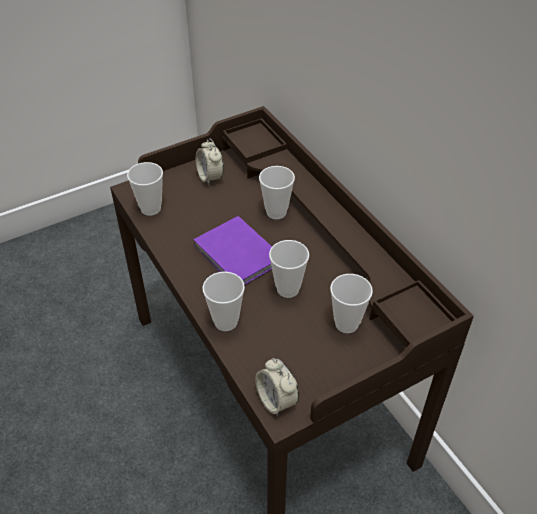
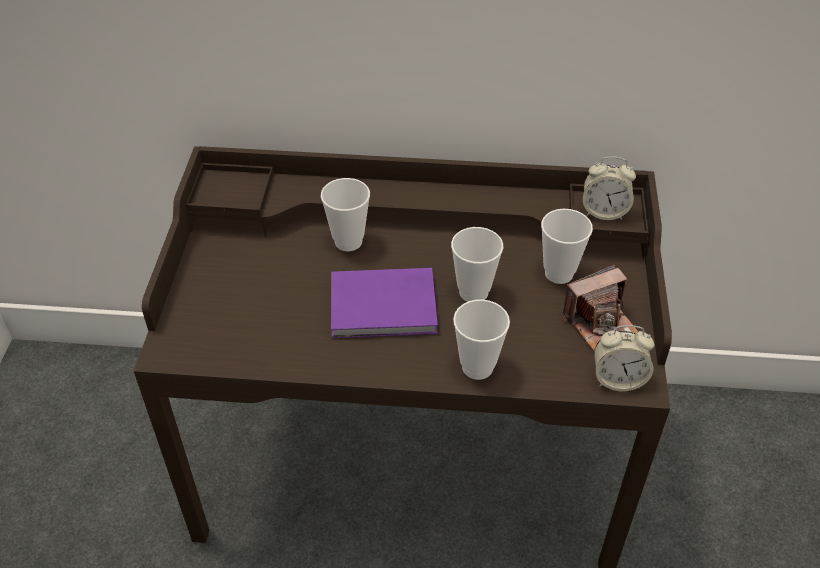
camera: 55 degrees left, 0 degrees up
cup [127,162,163,216] -> none
alarm clock [195,139,224,186] -> alarm clock moved to [583,156,636,220]
none -> camera [563,265,638,352]

